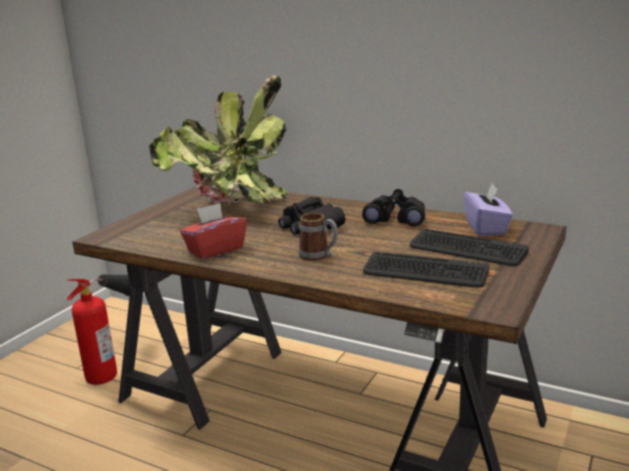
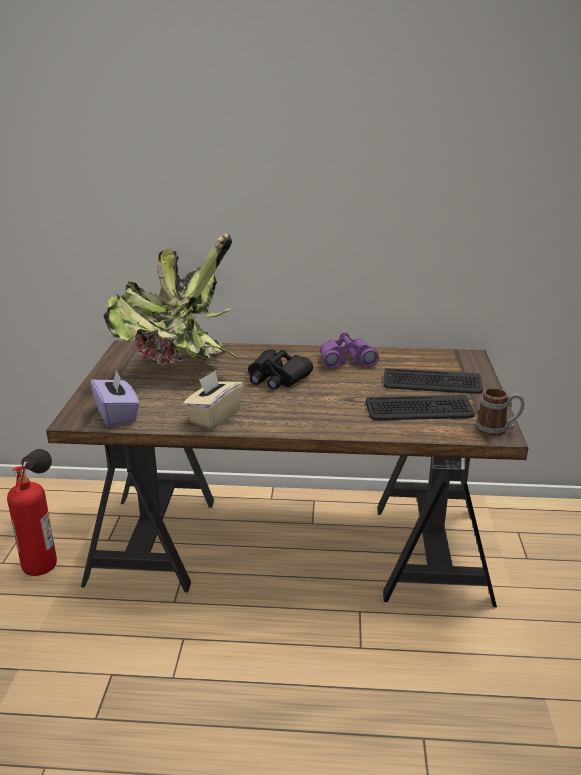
camera: 25 degrees left, 5 degrees up
red tissue box [180,203,247,259] -> beige tissue box [182,370,244,429]
mug [299,213,338,261] -> mug moved to [476,388,525,436]
black binoculars [362,189,425,227] -> purple binoculars [320,332,379,369]
purple tissue box [464,183,513,236] -> purple tissue box moved to [90,369,140,427]

